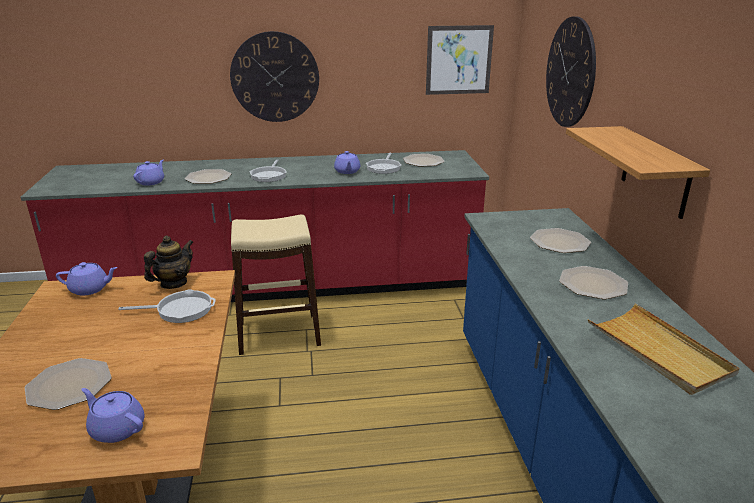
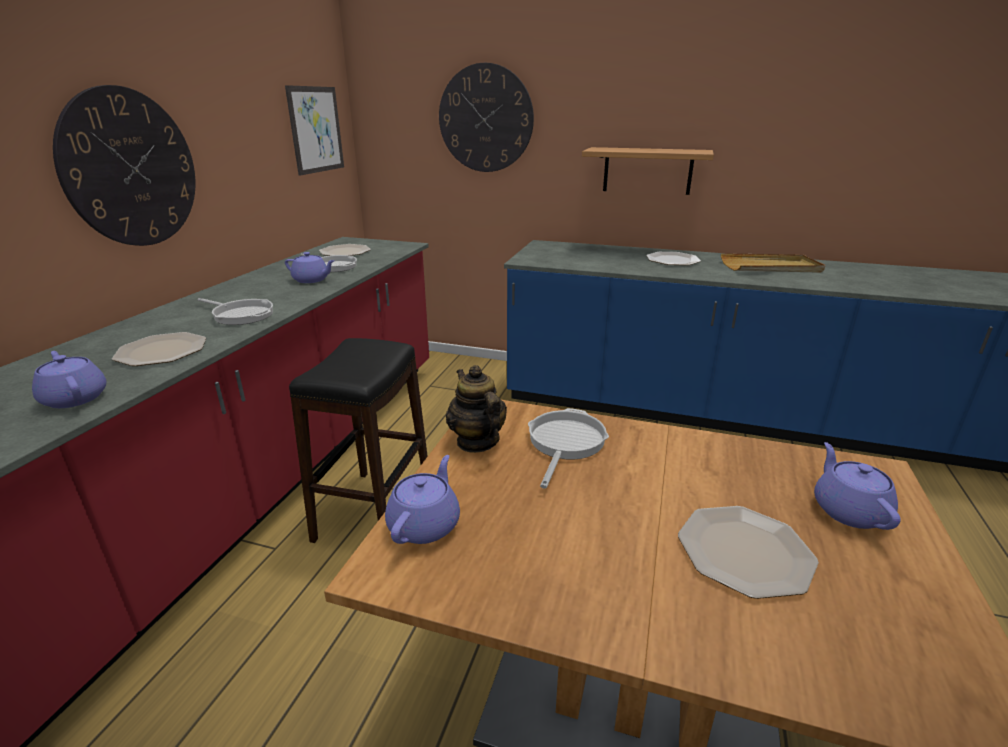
camera: 65 degrees left, 0 degrees up
purple teapot [81,388,144,443] -> purple teapot turned 120 degrees clockwise [814,442,901,530]
beige stool [231,214,321,355] -> black stool [289,338,428,543]
plate [530,228,591,253] -> none

